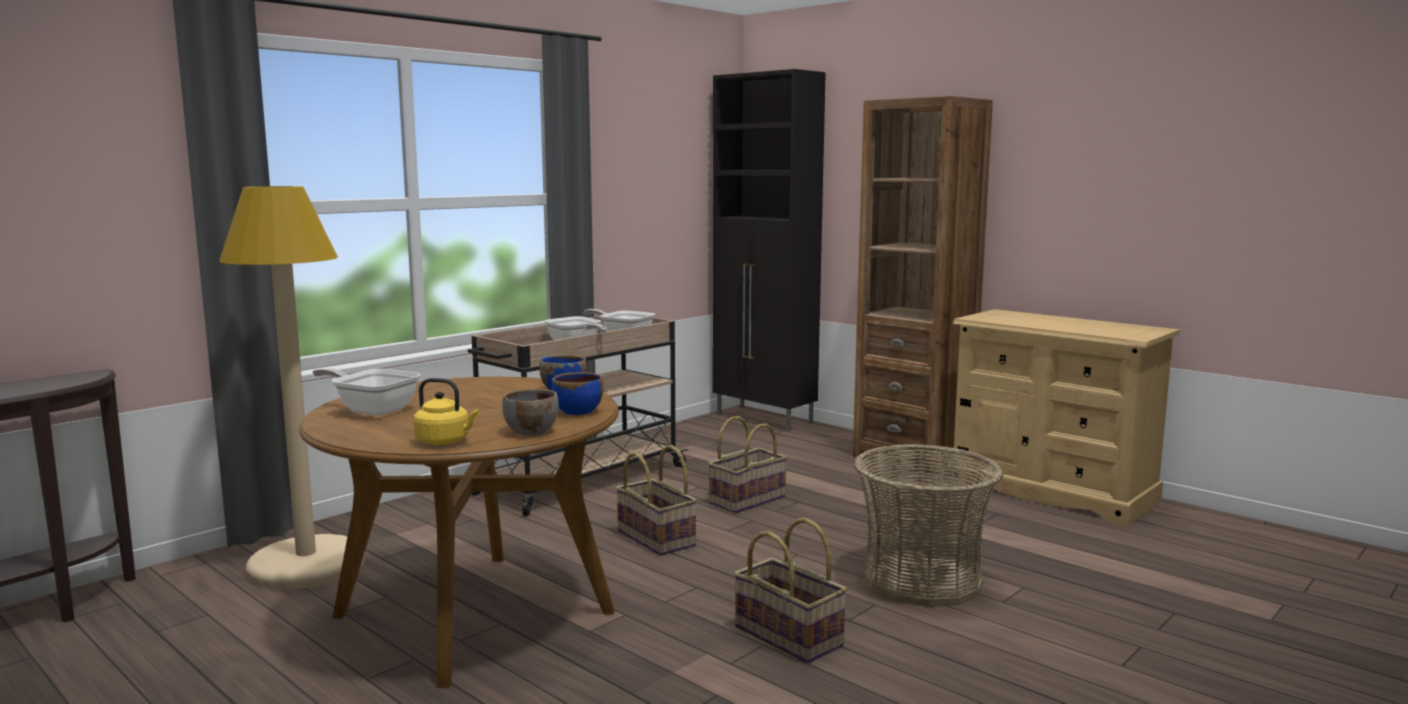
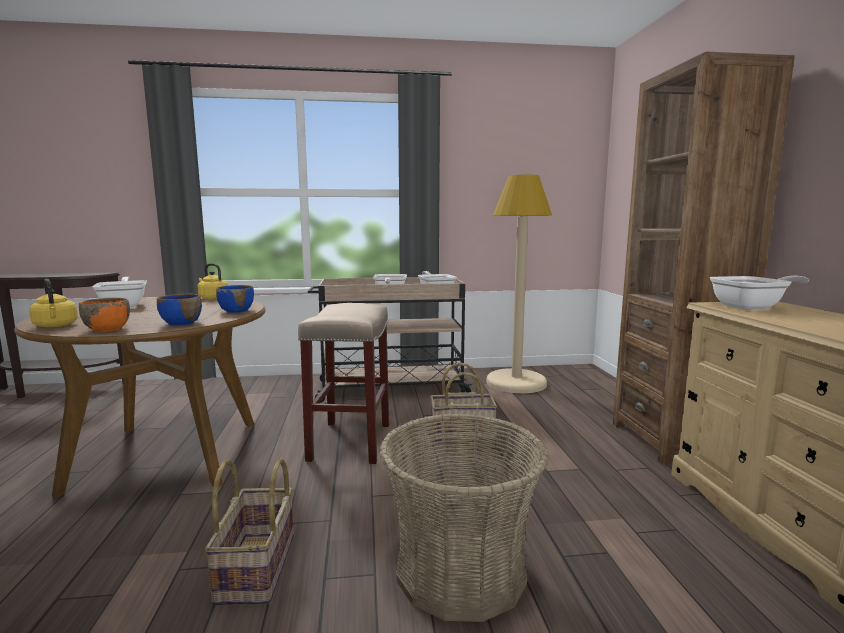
camera: 40 degrees right, 0 degrees up
beige floor lamp [219,186,365,589] -> beige floor lamp moved to [486,175,552,393]
grey bowl [502,389,559,435] -> orange bowl [79,298,130,332]
basket [616,445,697,556] -> beige stool [298,303,389,464]
black cabinet [713,69,826,431] -> none
none -> yellow kettle [197,264,228,300]
none -> frying pan [710,276,809,310]

